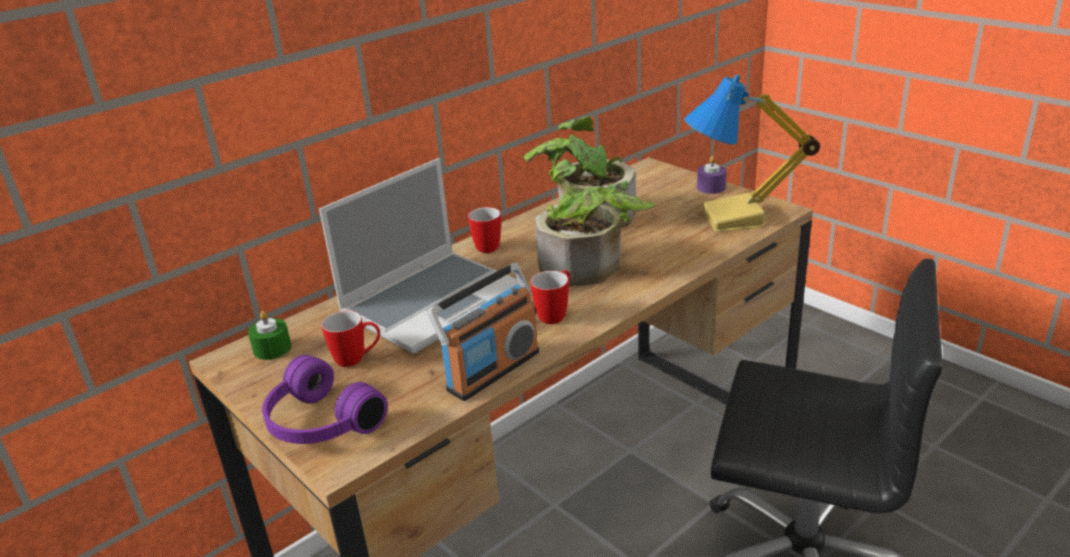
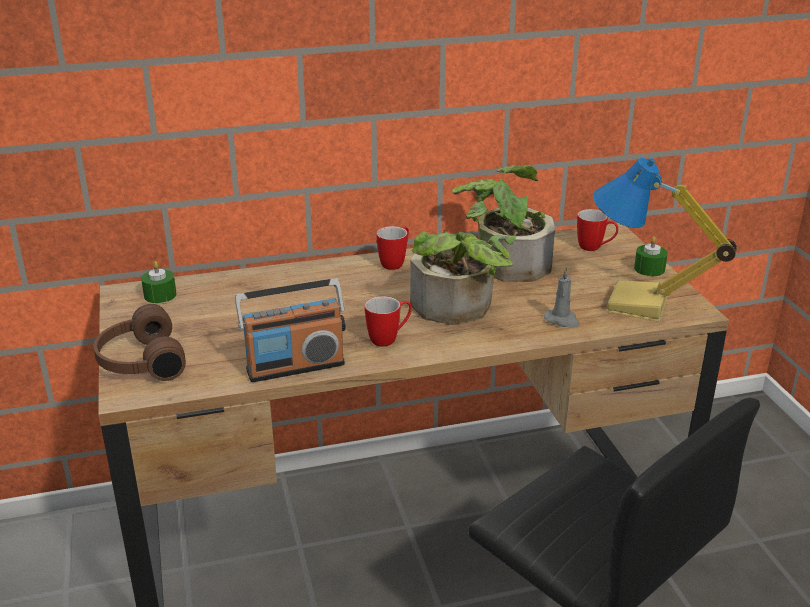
camera: 25 degrees right, 0 degrees up
purple headphones [262,355,388,444] -> brown headphones [93,304,186,381]
laptop [319,158,520,354] -> none
mug [321,310,380,367] -> mug moved to [577,209,619,251]
purple candle [697,156,727,194] -> green candle [634,236,668,276]
none -> grey candle [544,267,580,327]

